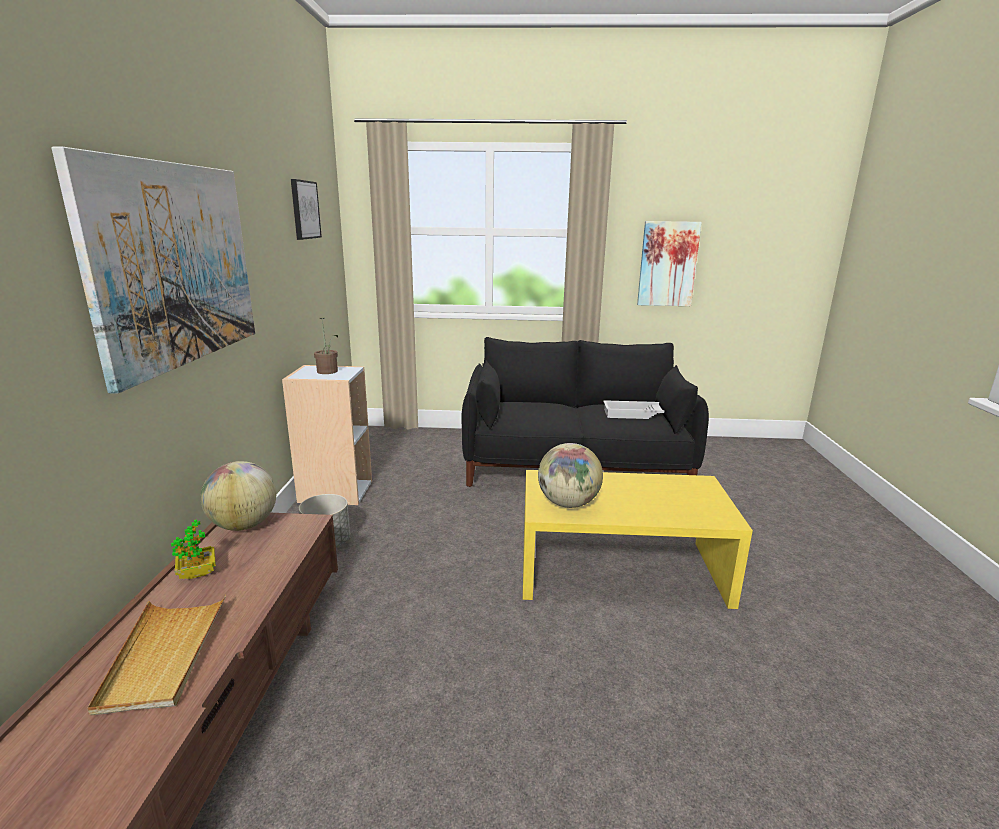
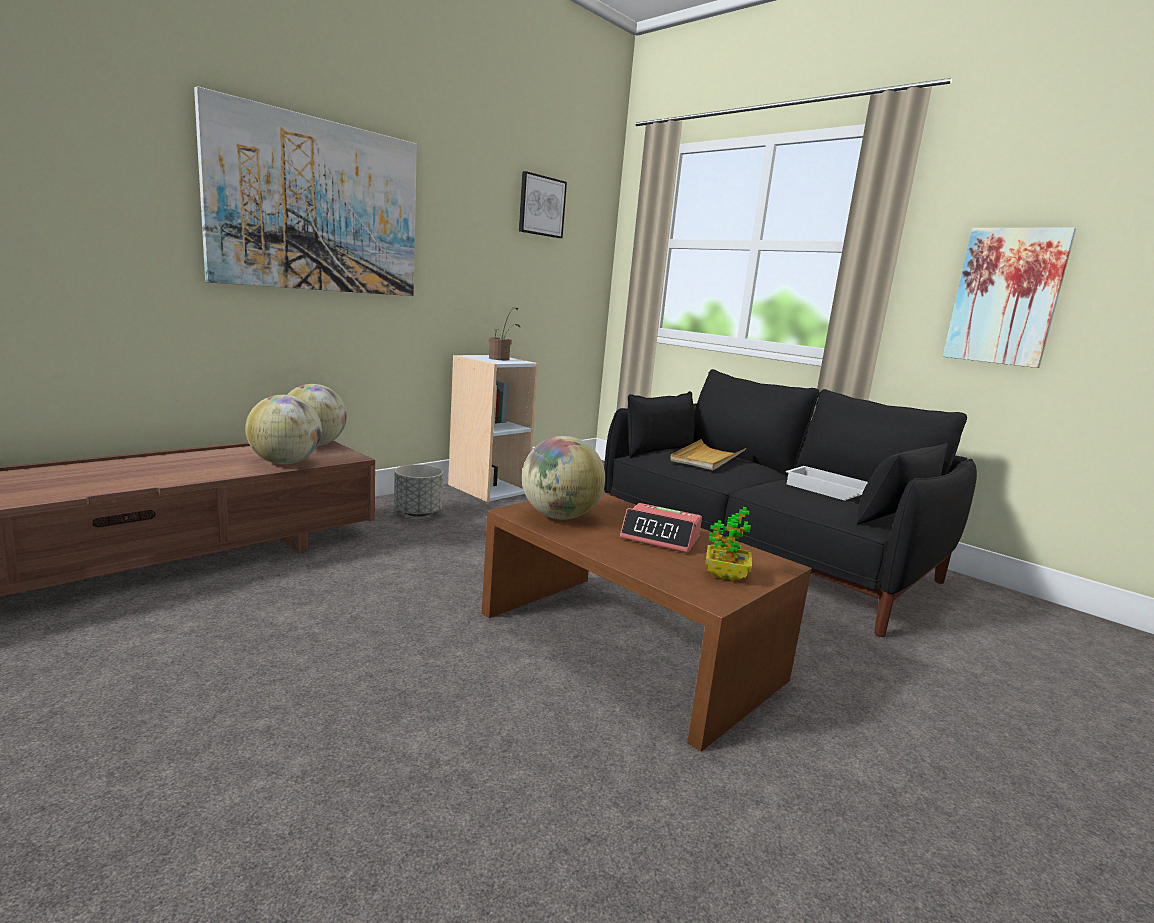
camera: 40 degrees right, 5 degrees down
beige tray [87,595,226,715] -> beige tray moved to [670,439,746,470]
potted plant [171,519,216,579] -> potted plant moved to [705,507,752,581]
yellow coffee table [523,470,753,609] -> brown coffee table [482,493,812,752]
none -> globe [245,395,322,464]
none -> alarm clock [620,503,702,553]

